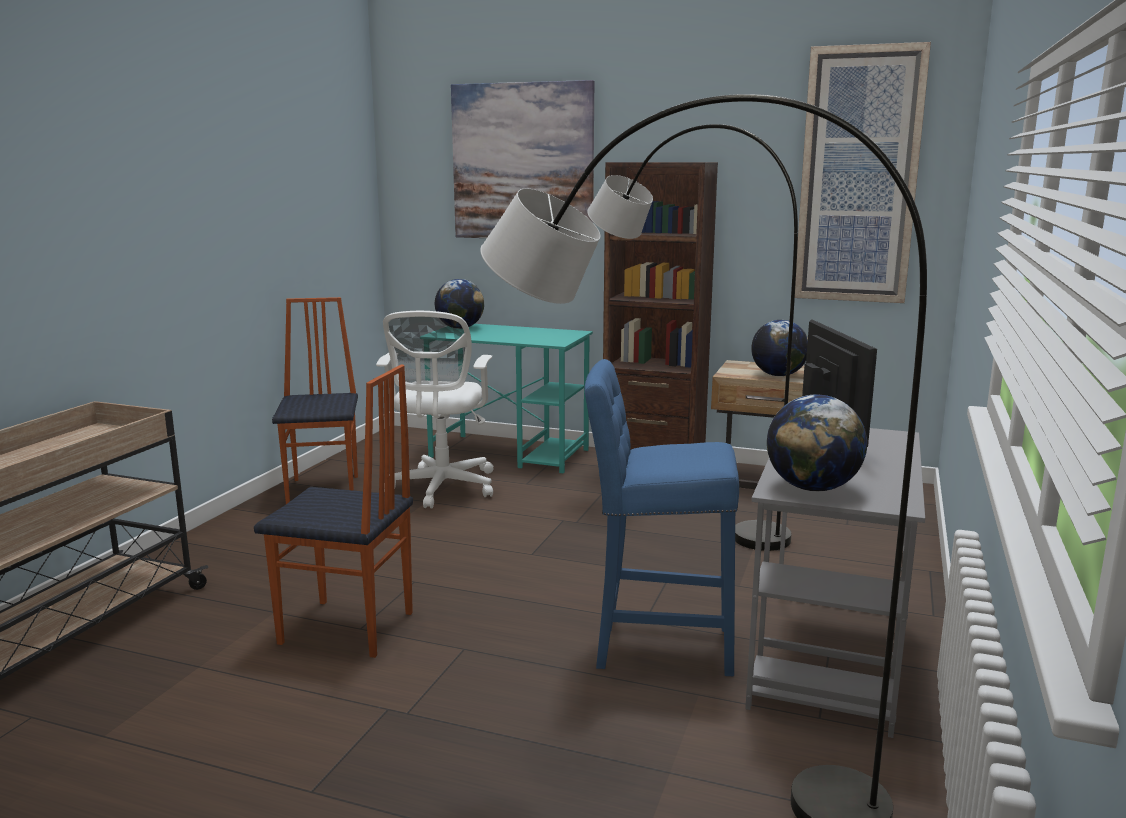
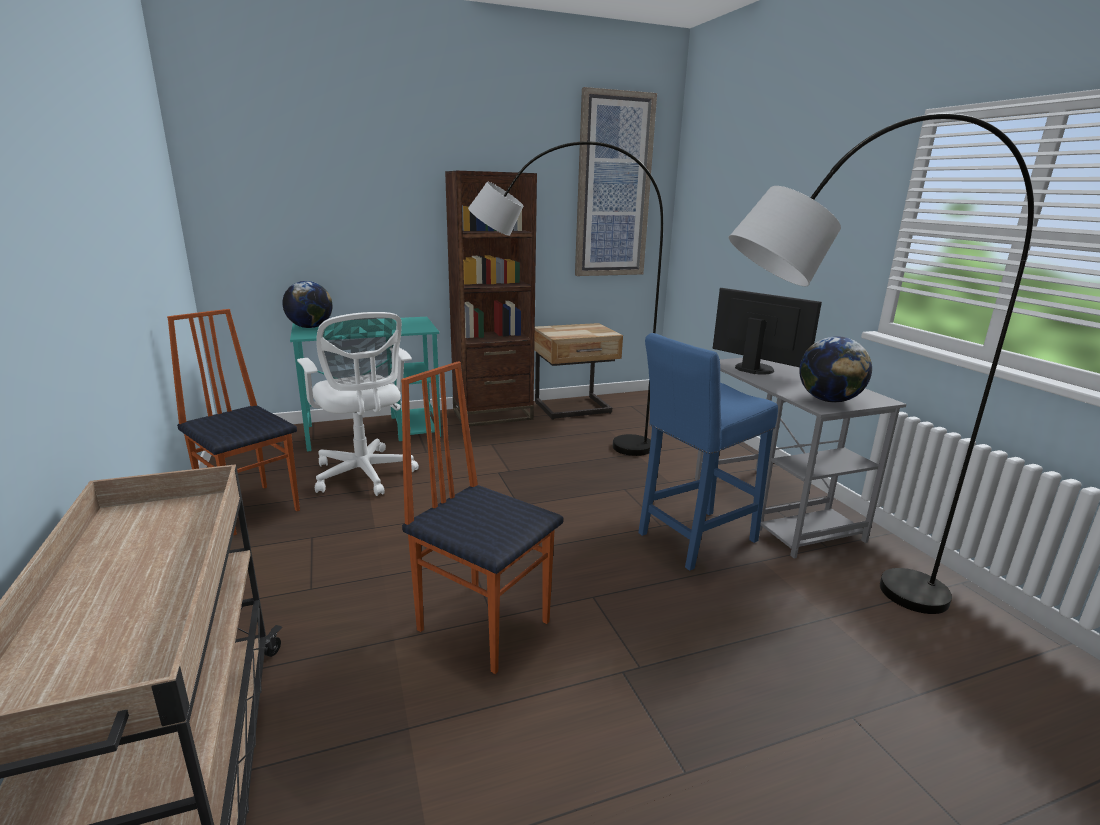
camera: 40 degrees left, 5 degrees up
chair [254,365,413,658] -> chair turned 120 degrees counterclockwise [401,361,563,674]
picture [451,80,594,238] -> none
globe [751,320,808,376] -> none

